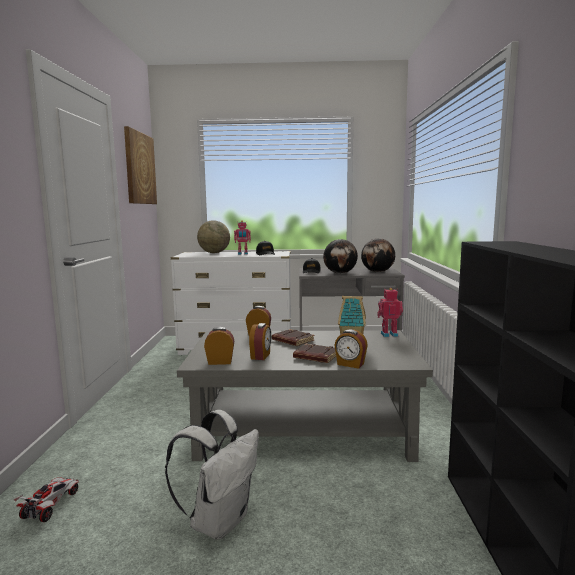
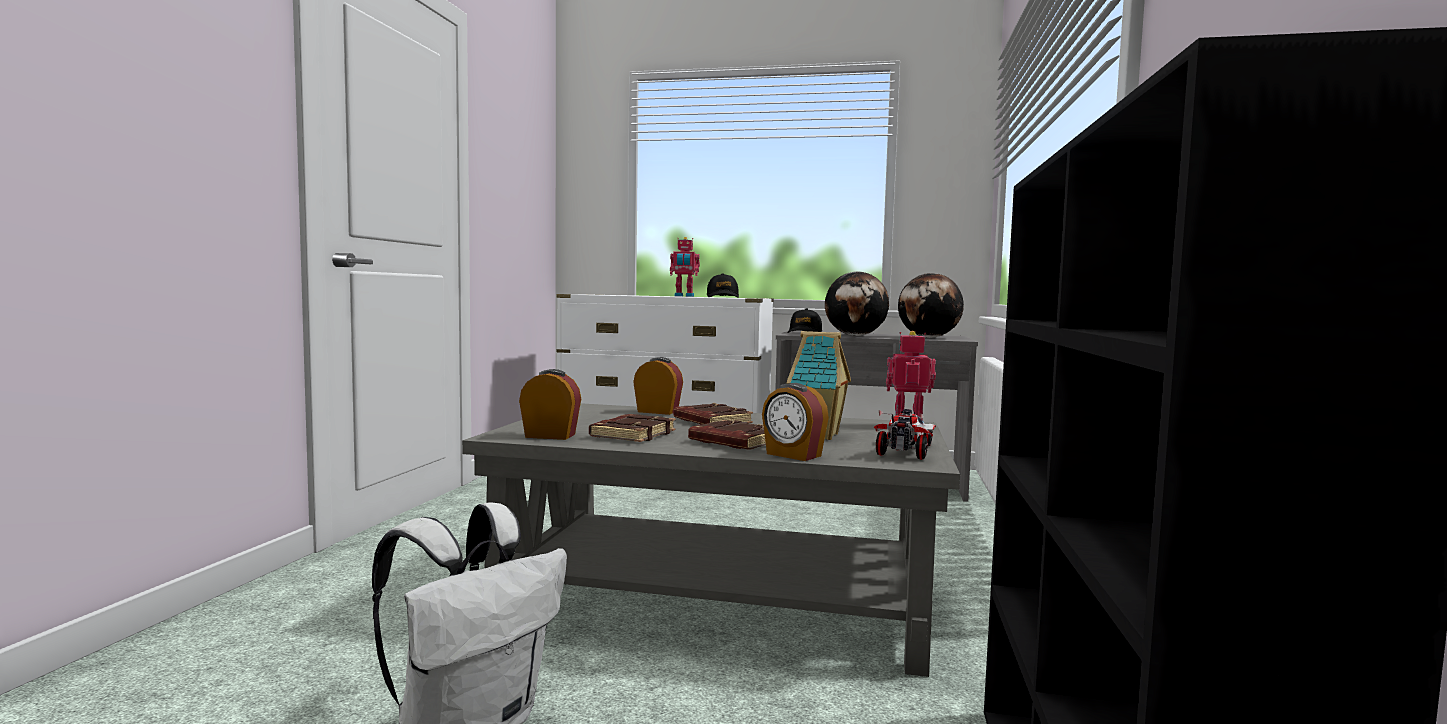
camera: 10 degrees right, 5 degrees down
toy car [13,477,79,522] -> toy car moved to [874,409,936,460]
picture [124,126,157,204] -> none
globe [197,220,230,253] -> none
alarm clock [249,323,271,360] -> brown book [589,414,676,442]

